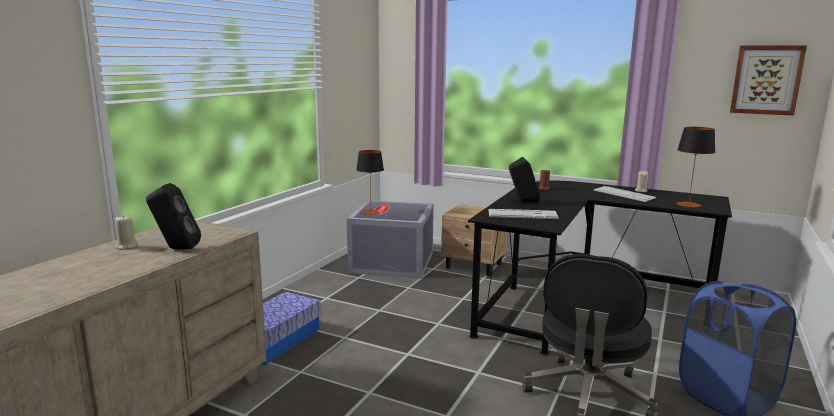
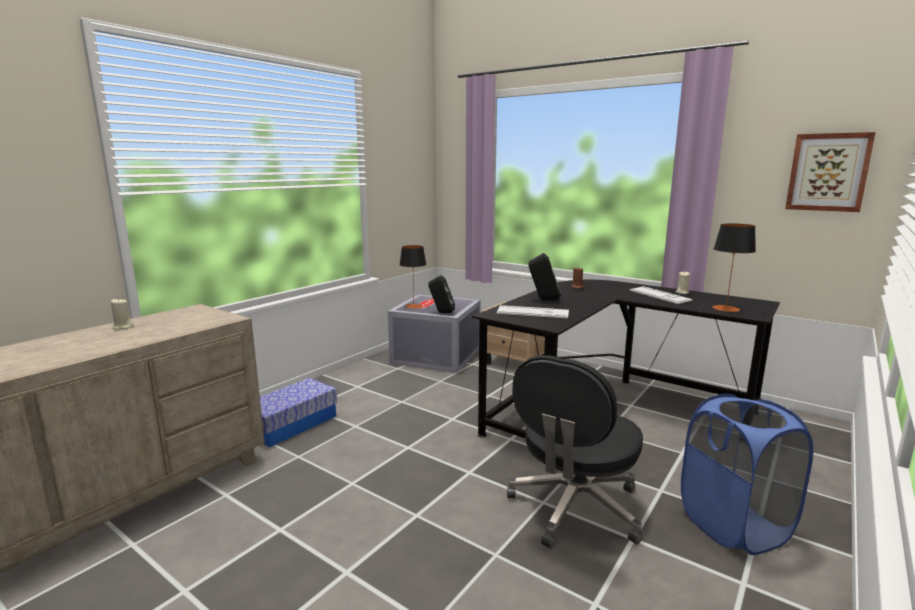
camera: 10 degrees right, 0 degrees up
black speaker [146,183,201,249] -> black speaker moved to [428,275,455,313]

